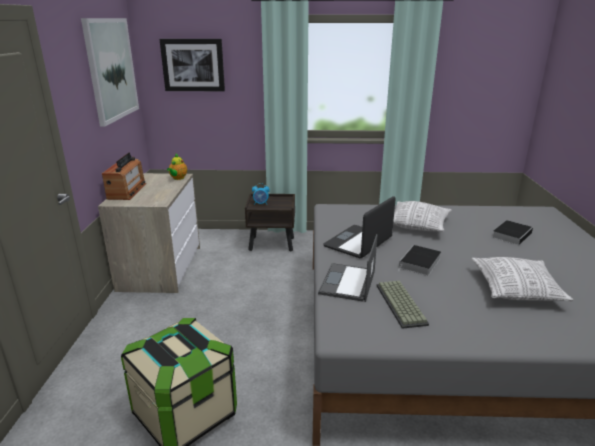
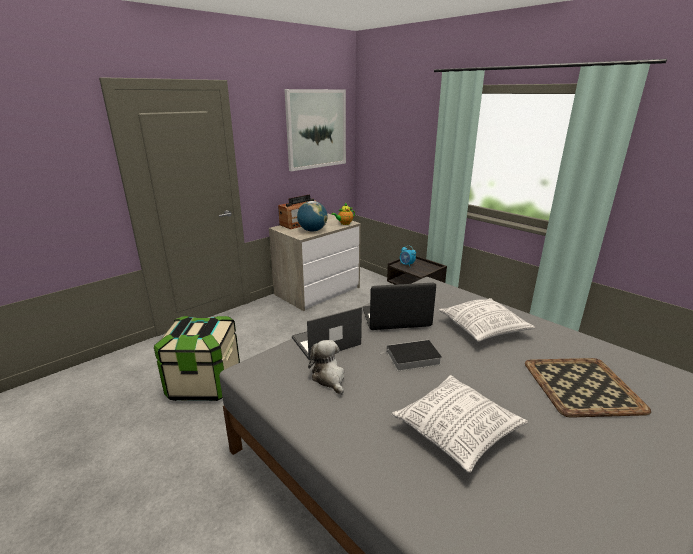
camera: 45 degrees right, 0 degrees up
picture [159,39,225,91] -> none
keyboard [377,281,429,329] -> plush toy [308,340,344,395]
book [492,220,533,245] -> tray [525,358,651,418]
none -> globe [297,201,327,232]

